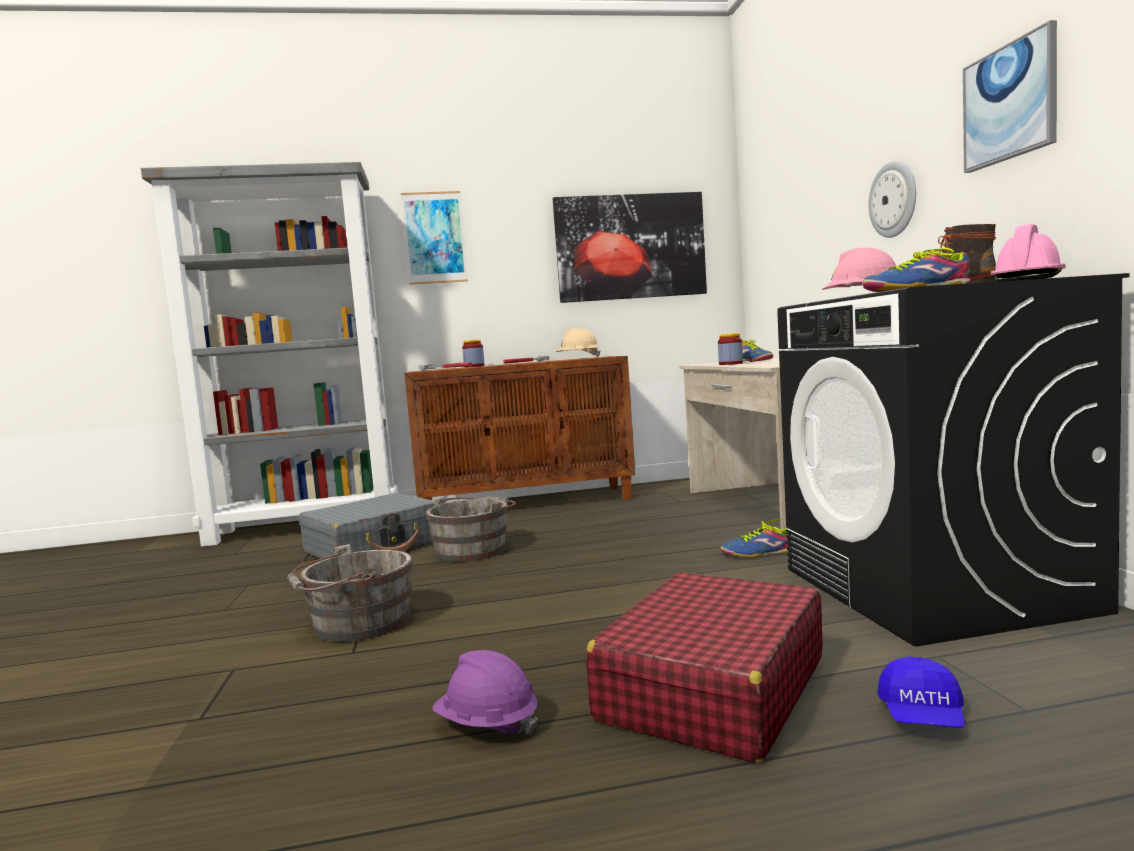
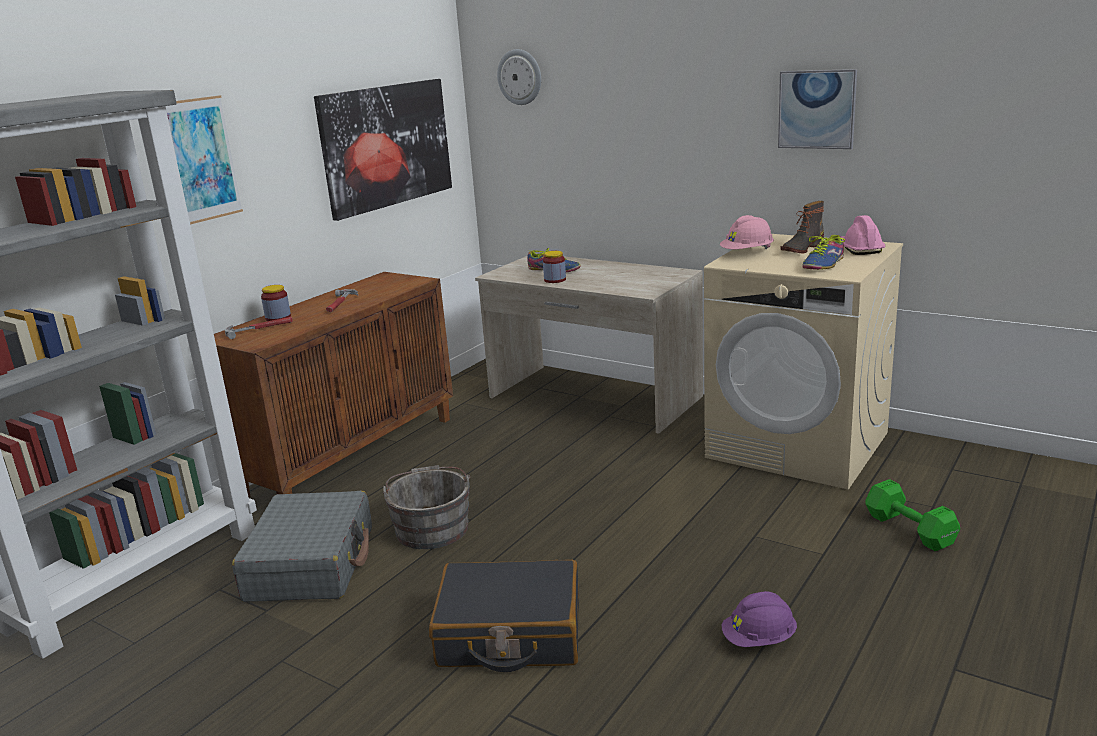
camera: 45 degrees left, 15 degrees up
grey bucket [287,544,413,642] -> black suitcase [429,559,579,672]
beige hard hat [556,328,600,357] -> none
red suitcase [586,572,823,763] -> none
shoe [720,518,789,557] -> none
black washing machine [777,273,1129,647] -> beige washing machine [704,234,903,489]
wall clock [869,161,916,238] -> wall clock moved to [497,49,541,105]
blue cap [877,657,965,728] -> green dumbbell [866,479,960,551]

